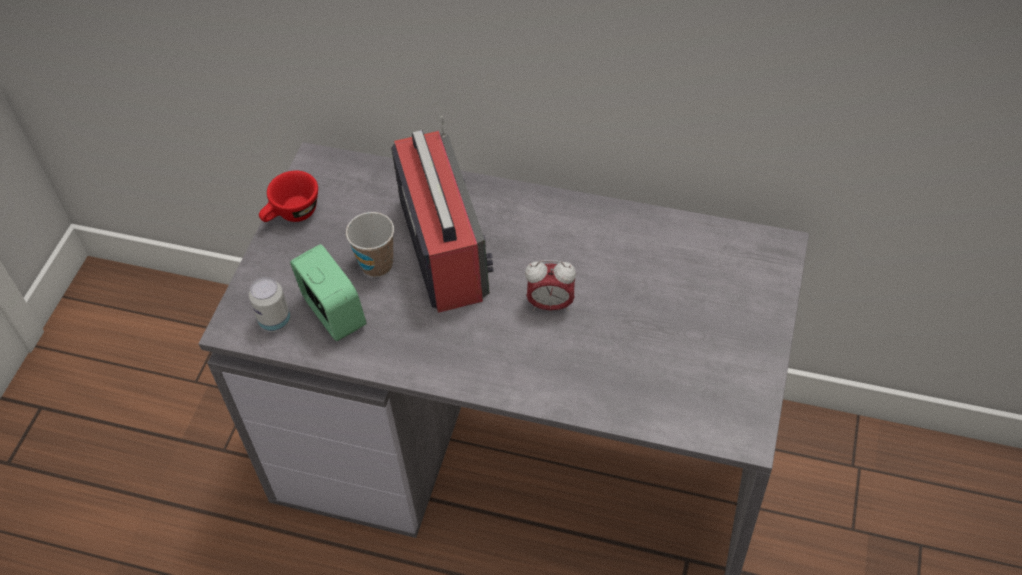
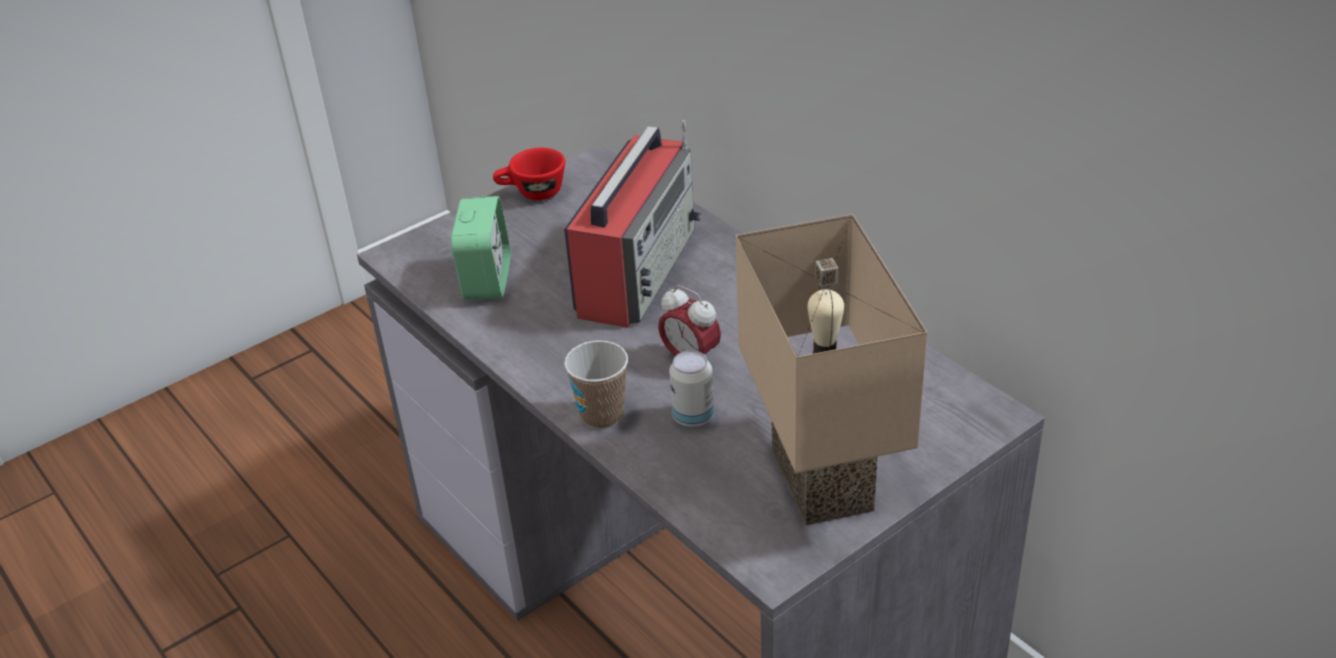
camera: 35 degrees right, 15 degrees down
can [249,277,291,332] -> can moved to [669,350,714,427]
cup [346,212,394,277] -> cup moved to [564,340,628,429]
none -> beige table lamp [736,214,927,525]

